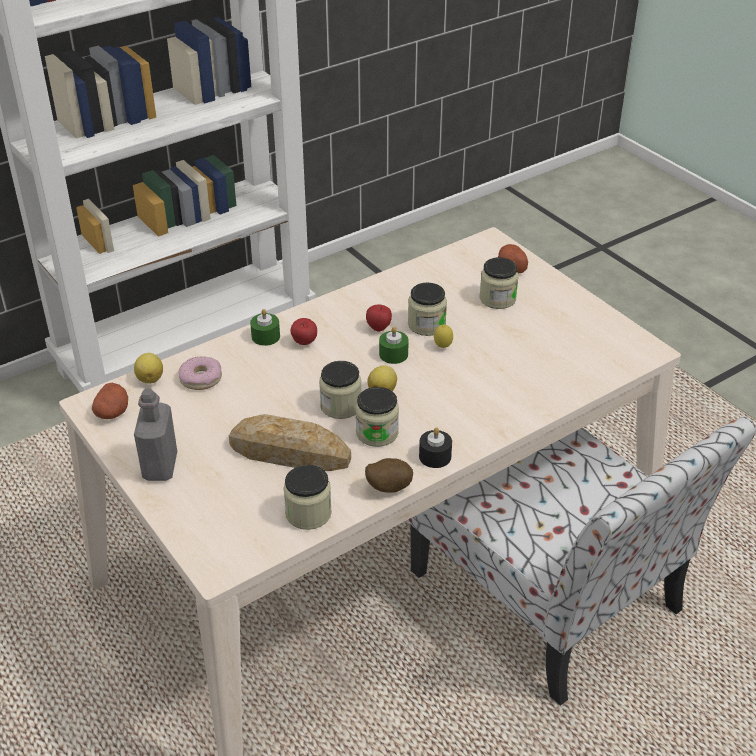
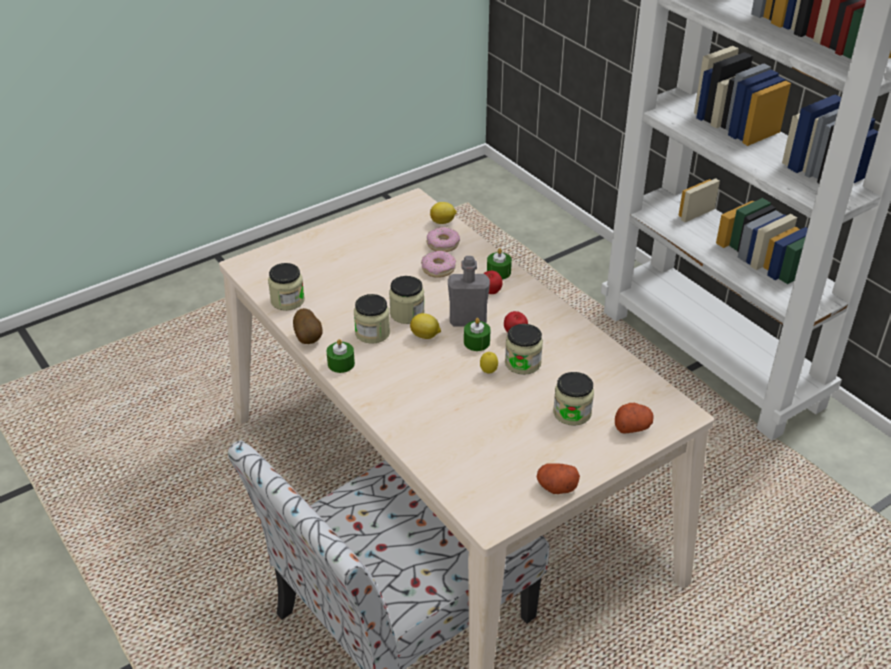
camera: 90 degrees right, 0 degrees up
potato [92,383,128,419] -> potato moved to [537,463,580,494]
grey bottle [134,389,177,481] -> grey bottle moved to [448,256,490,327]
bread [229,414,351,471] -> none
black candle [419,427,452,468] -> green candle [327,339,355,373]
none -> donut [421,251,456,278]

